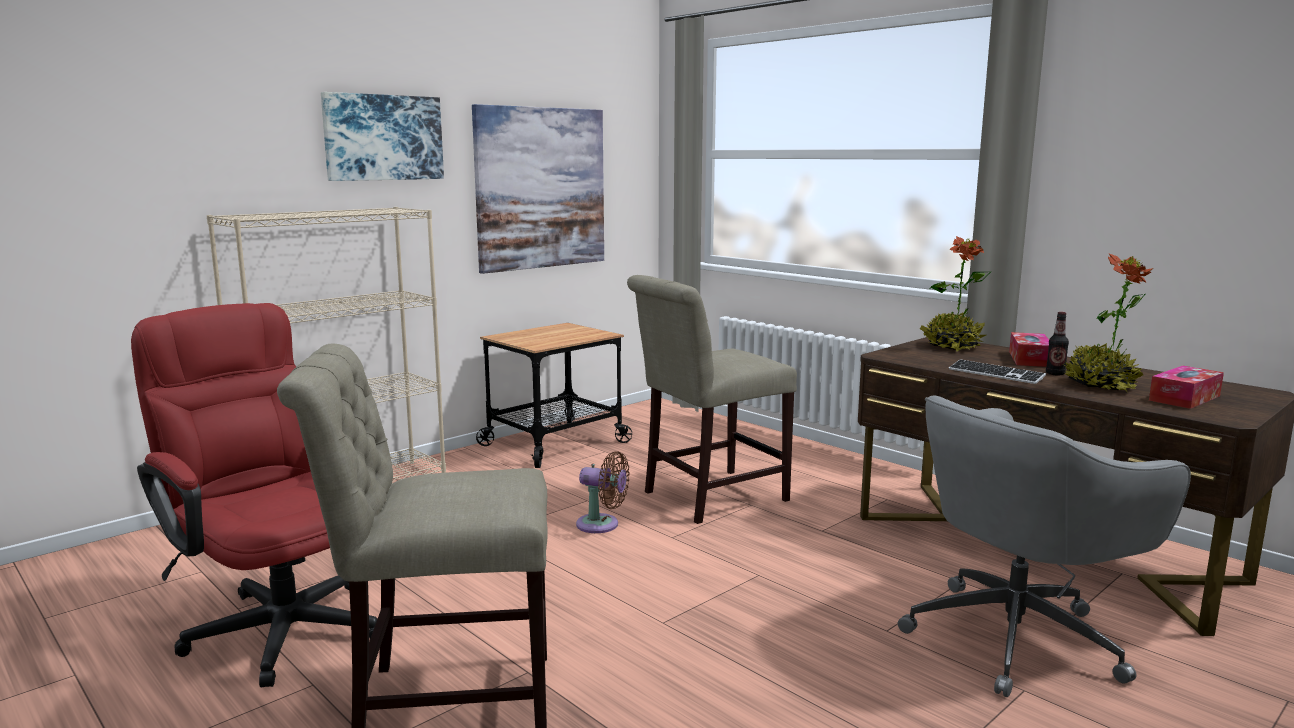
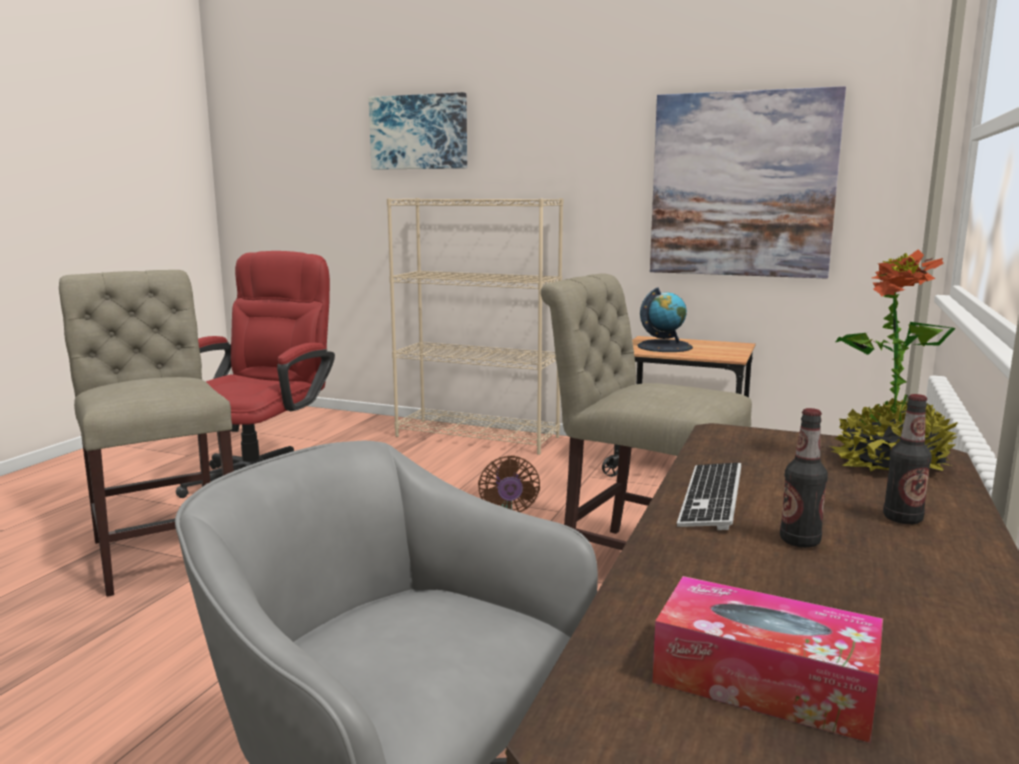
camera: 65 degrees right, 0 degrees up
picture [321,92,444,181] -> picture moved to [369,92,467,169]
tissue box [1009,332,1049,367] -> bottle [883,394,932,524]
potted plant [1063,253,1153,392] -> none
none -> globe [638,288,693,352]

